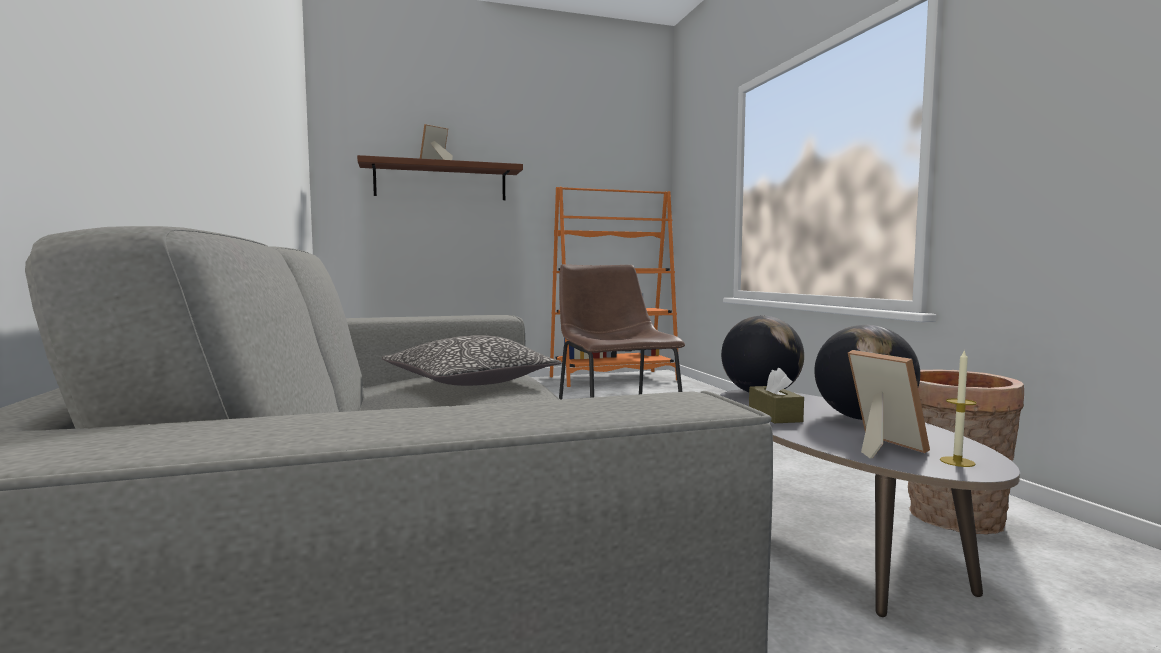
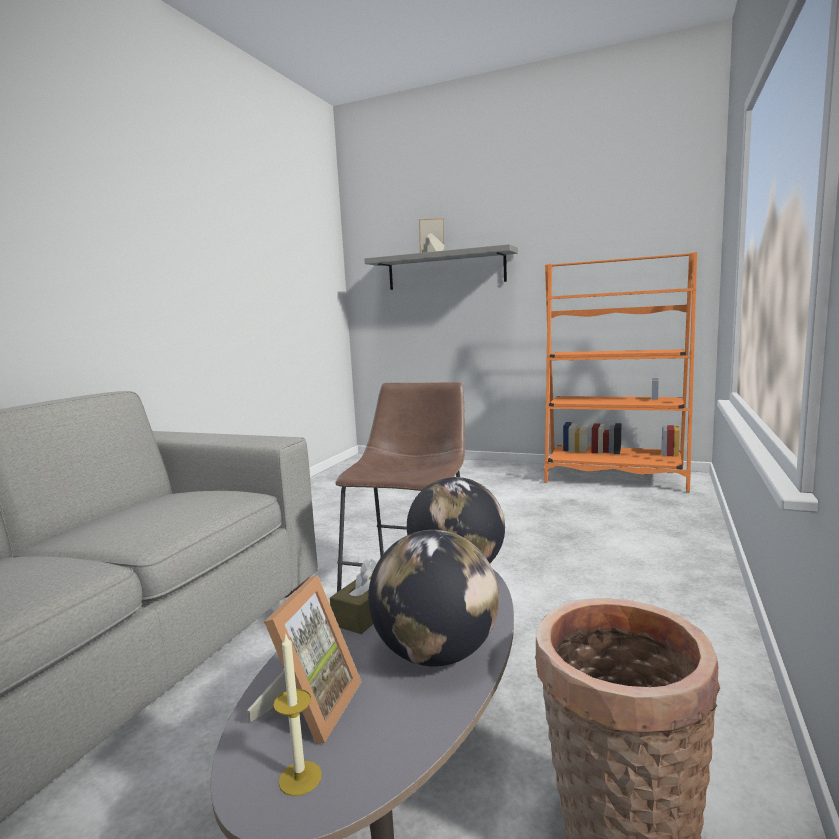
camera: 40 degrees right, 5 degrees up
brown shelf [357,155,523,200] -> grey shelf [364,244,518,290]
pillow [381,335,562,386] -> none

